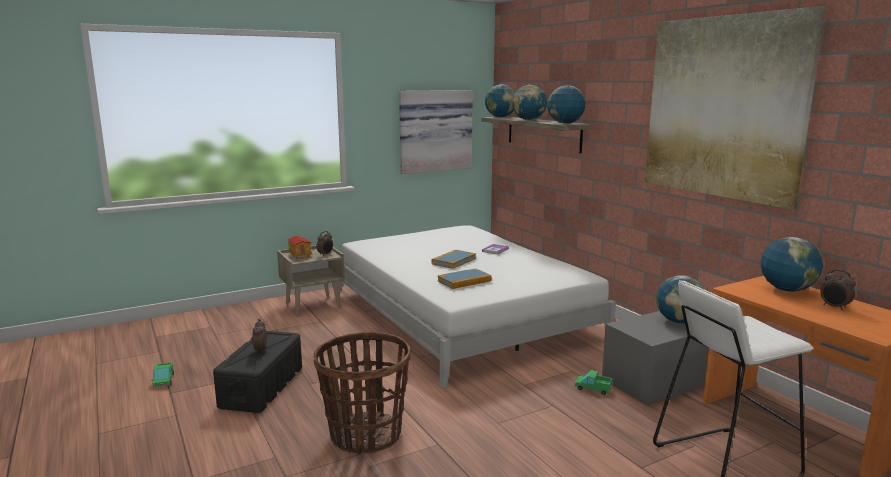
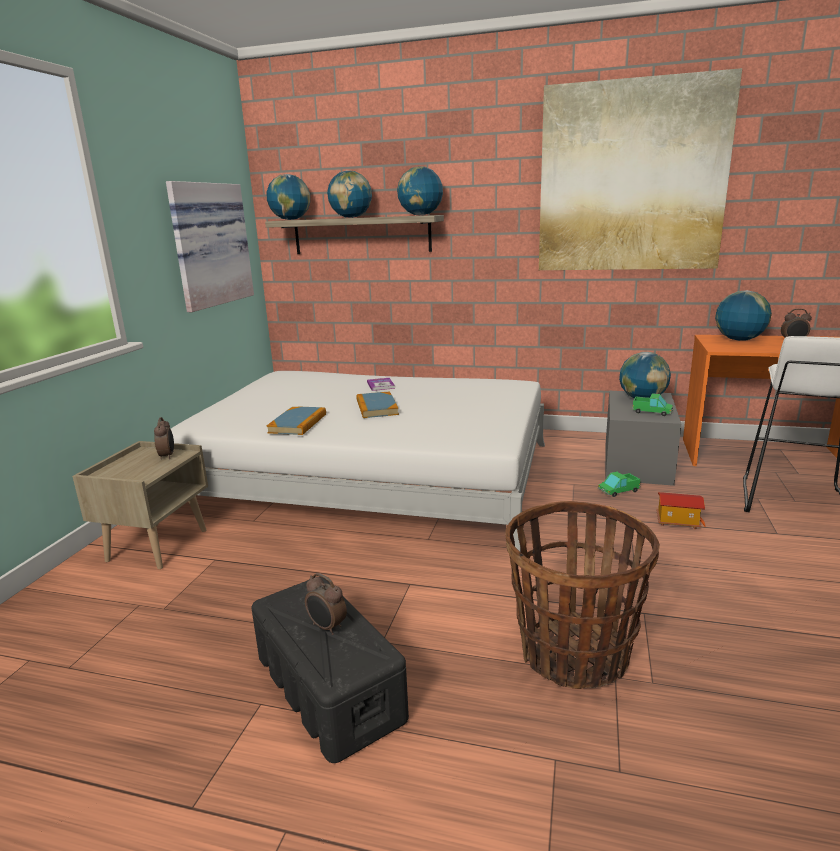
camera: 45 degrees left, 5 degrees up
toy truck [151,362,174,387] -> toy truck moved to [632,393,673,416]
toy house [287,236,312,259] -> toy house moved to [656,492,706,529]
book [438,269,492,289] -> book moved to [267,407,326,435]

